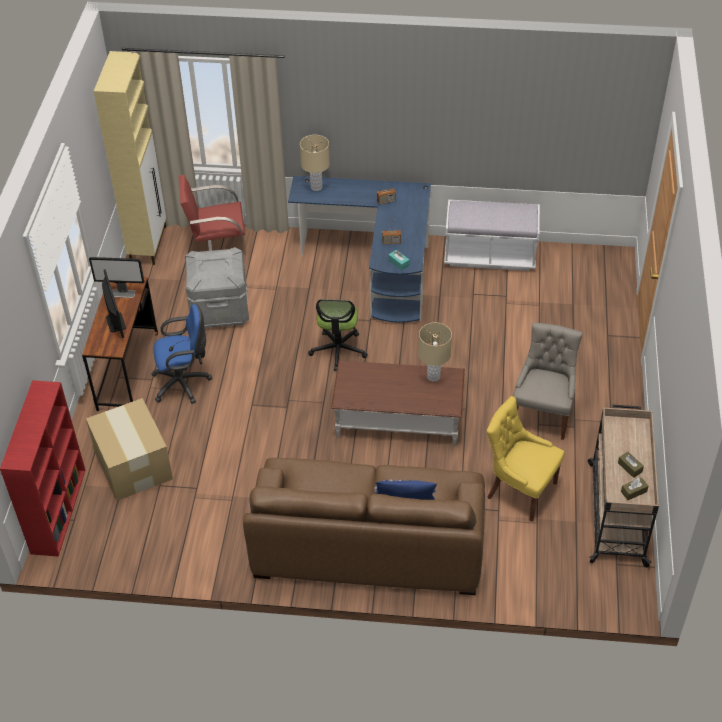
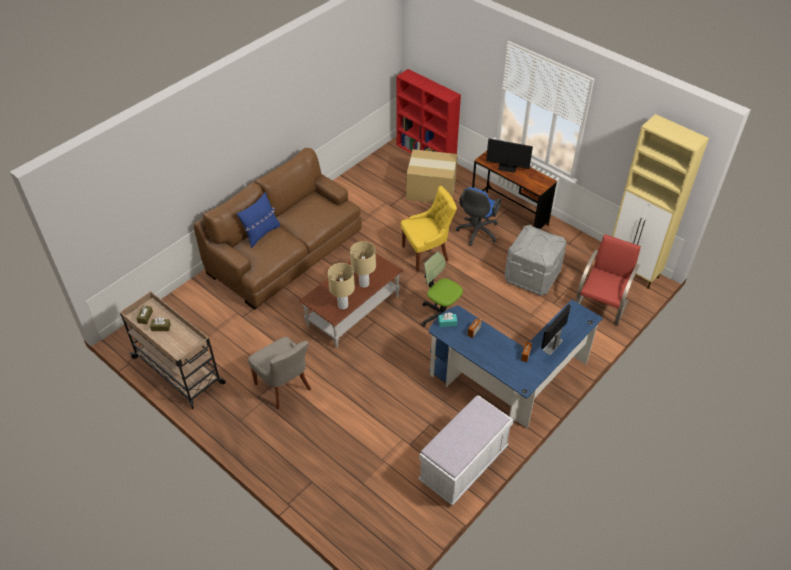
camera: 125 degrees right, 0 degrees up
monitor [89,257,144,298] -> monitor moved to [541,304,571,355]
beige table lamp [300,135,330,191] -> beige table lamp moved to [350,241,376,288]
yellow chair [487,396,565,522] -> yellow chair moved to [401,186,457,272]

